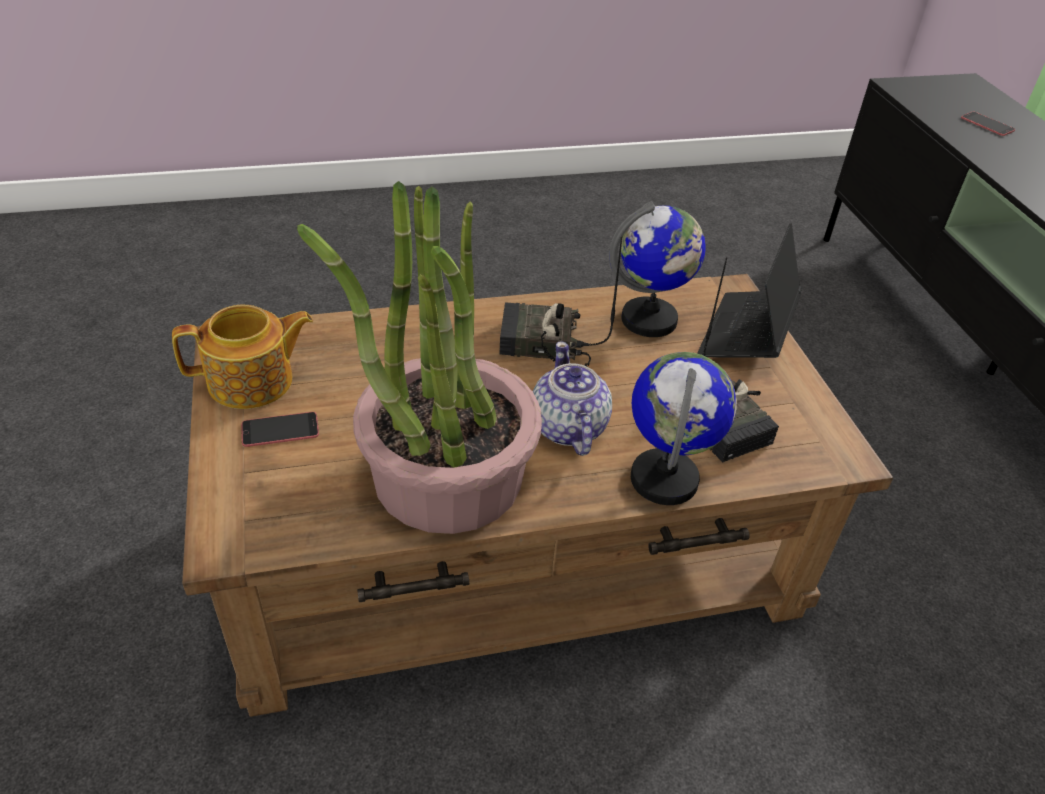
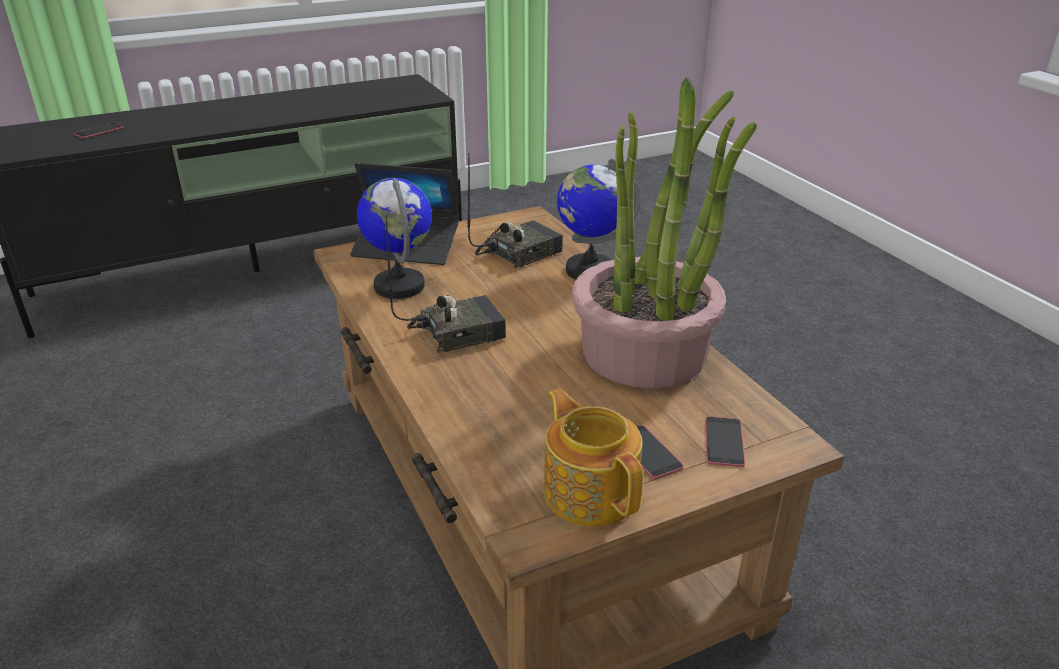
camera: 100 degrees left, 10 degrees down
radio [499,236,622,366] -> radio turned 105 degrees counterclockwise [385,215,506,353]
teapot [533,341,612,456] -> none
none -> phone [705,416,745,467]

